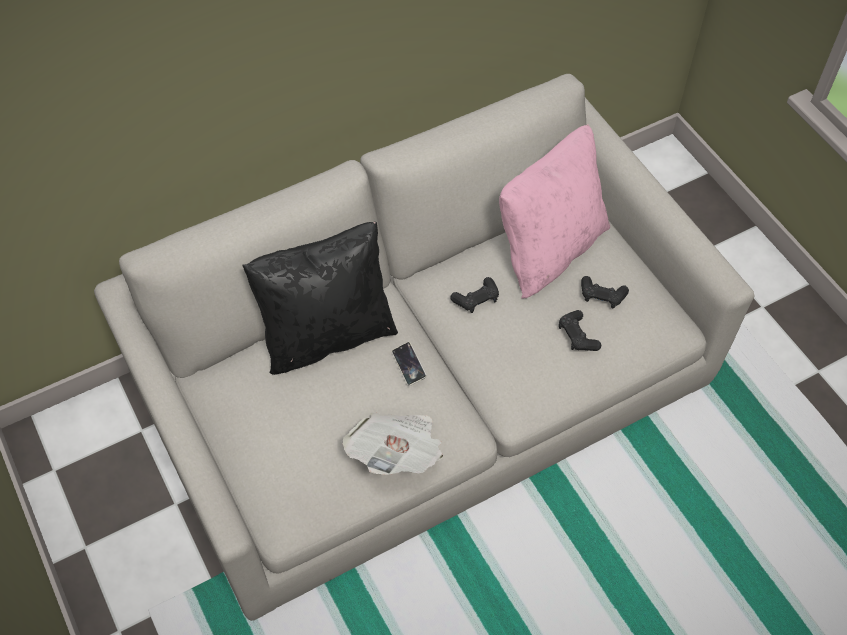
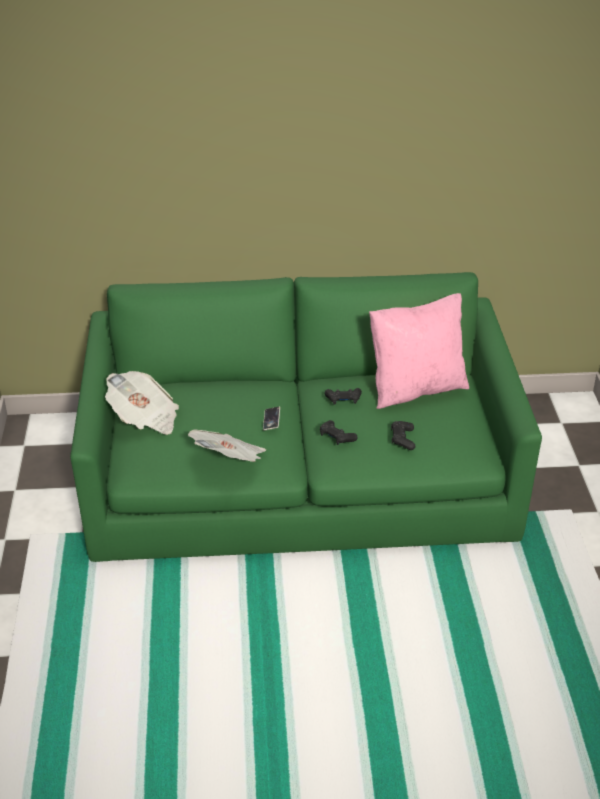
camera: 25 degrees right, 20 degrees down
grey sofa [94,74,755,621] -> green sofa [70,272,542,562]
black pillow [242,222,398,375] -> none
black game controller [581,276,629,308] -> black game controller moved to [320,420,358,445]
none -> newspaper [105,371,179,435]

